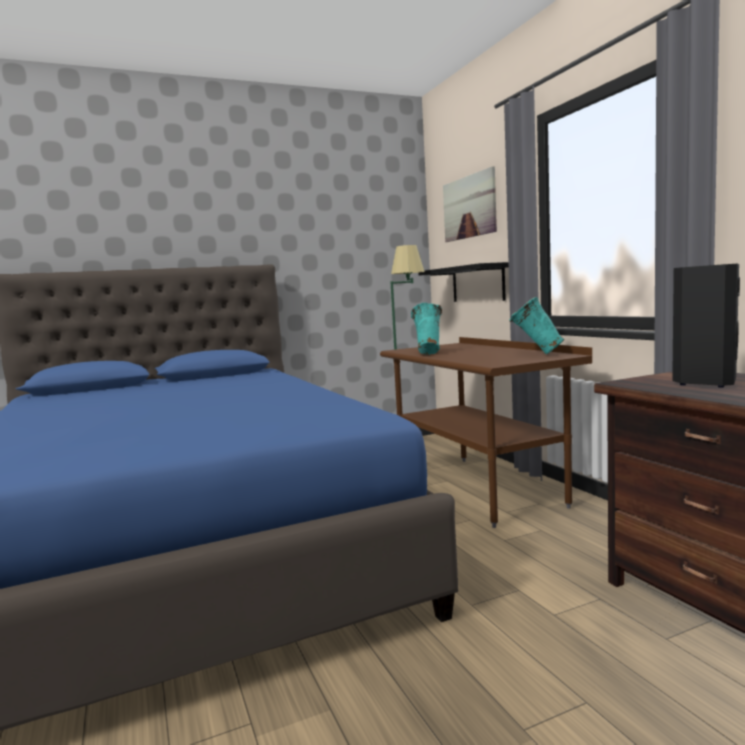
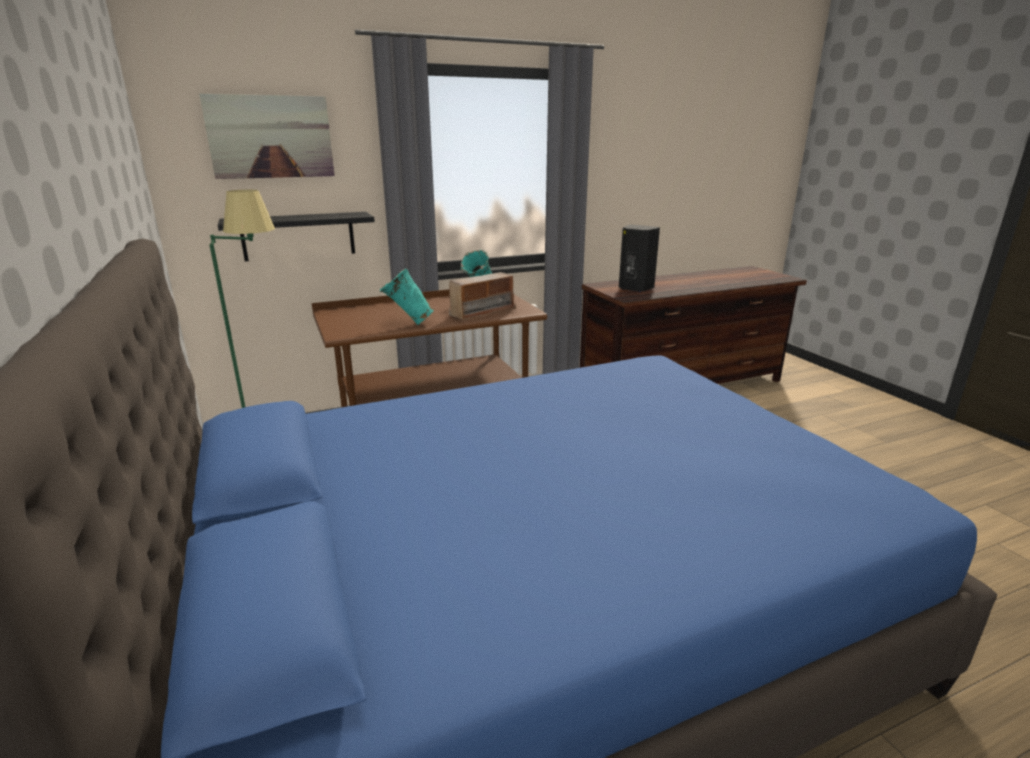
camera: 90 degrees left, 15 degrees up
none -> radio [448,272,516,321]

